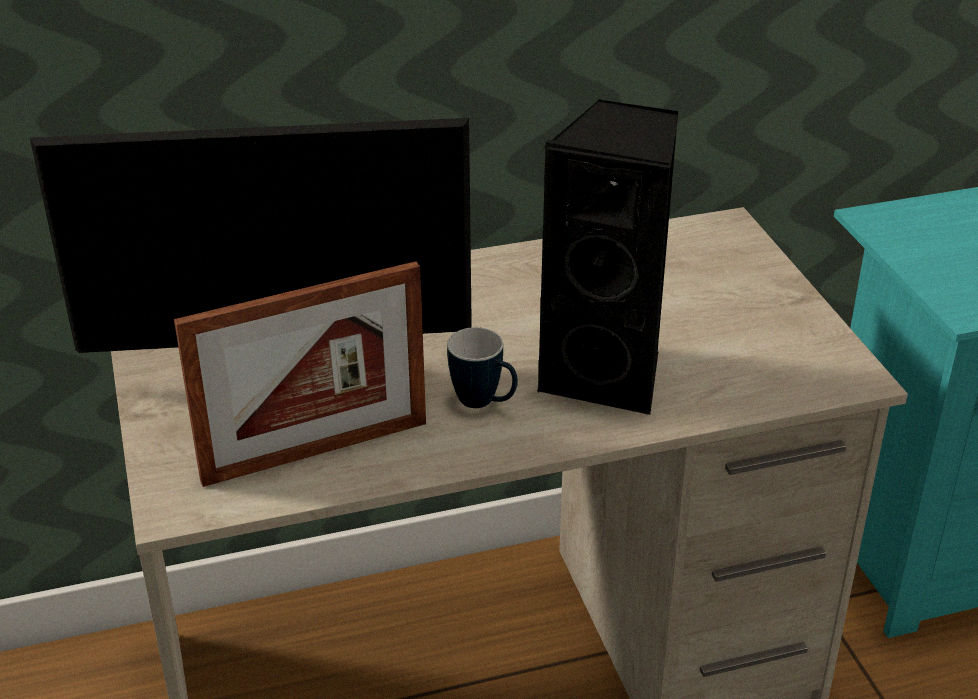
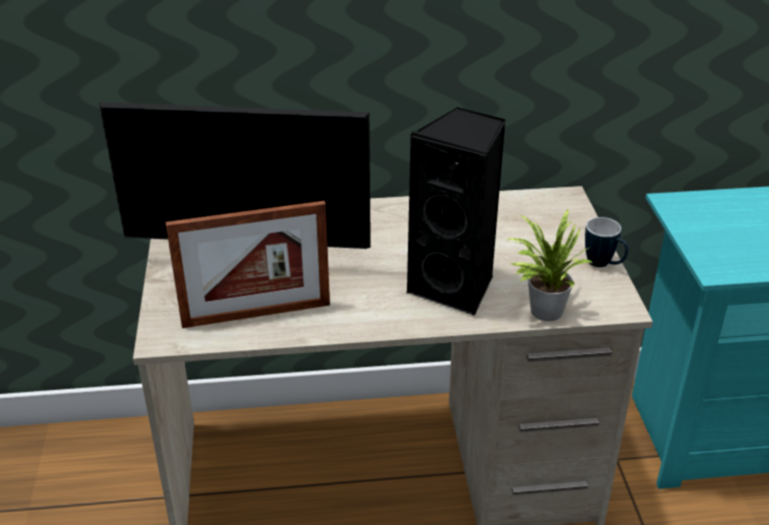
camera: 10 degrees right, 0 degrees up
mug [447,327,518,408] -> mug moved to [585,217,629,267]
none -> potted plant [509,209,592,321]

